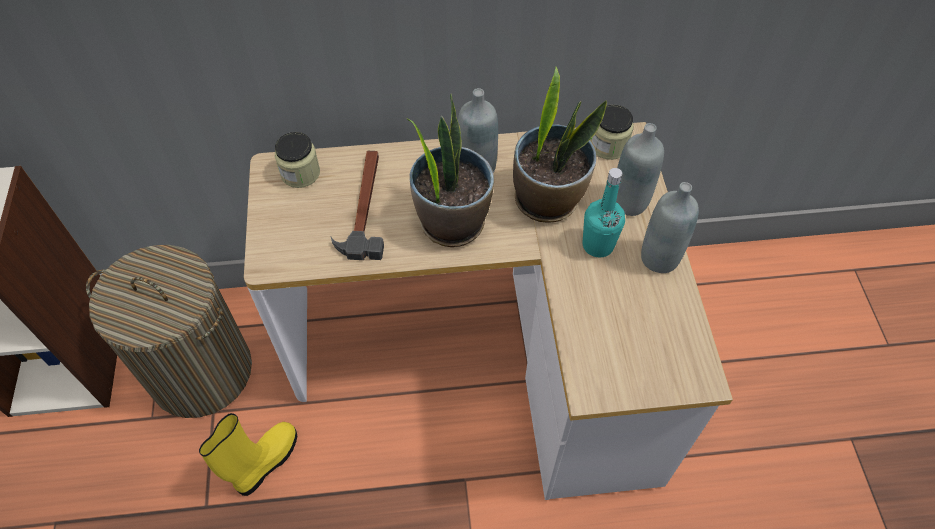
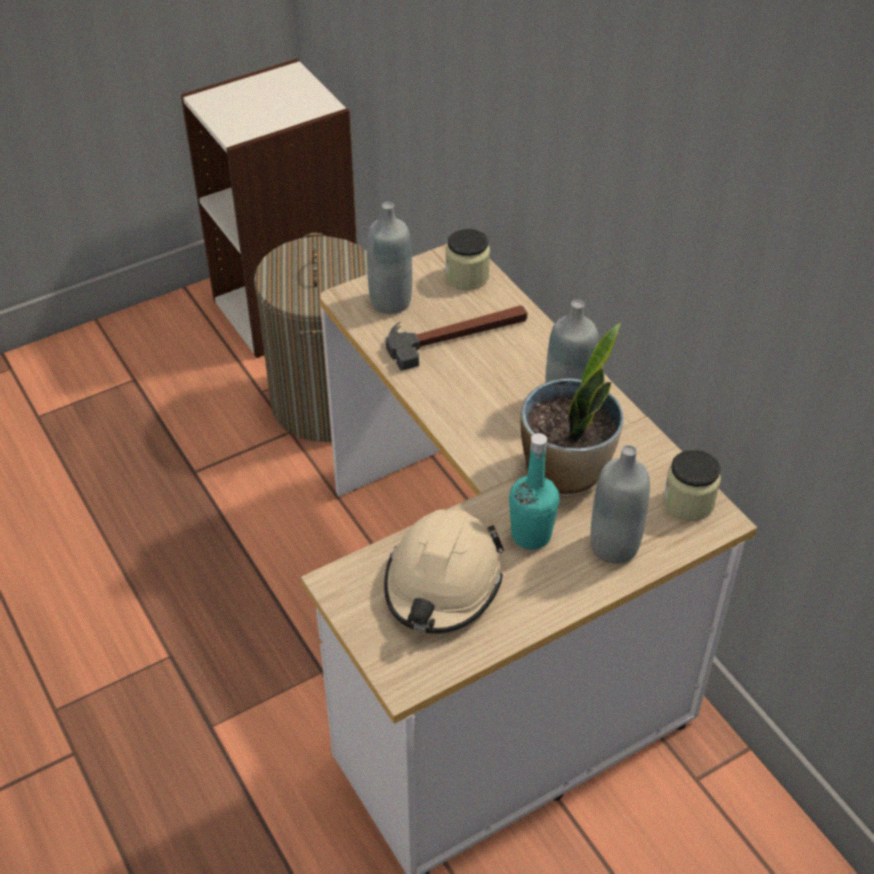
camera: 65 degrees right, 10 degrees down
yellow boot [199,413,297,496] -> none
potted plant [407,93,494,247] -> none
grey bottle [641,182,699,273] -> grey bottle moved to [367,202,412,314]
none -> beige hard hat [384,508,504,634]

